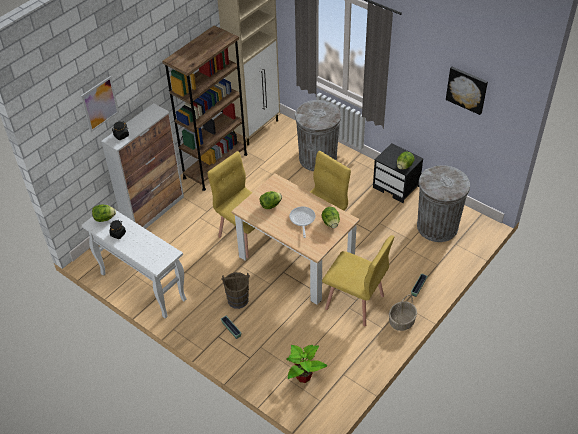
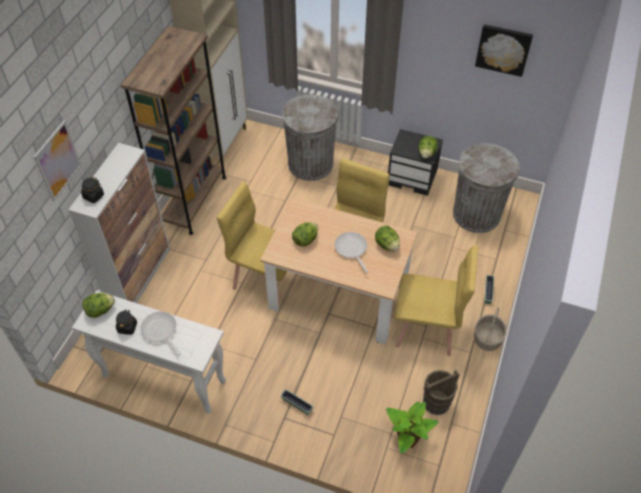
camera: 20 degrees left, 5 degrees up
brown bucket [221,272,250,309] -> brown bucket moved to [423,370,459,415]
none -> frying pan [140,312,181,356]

